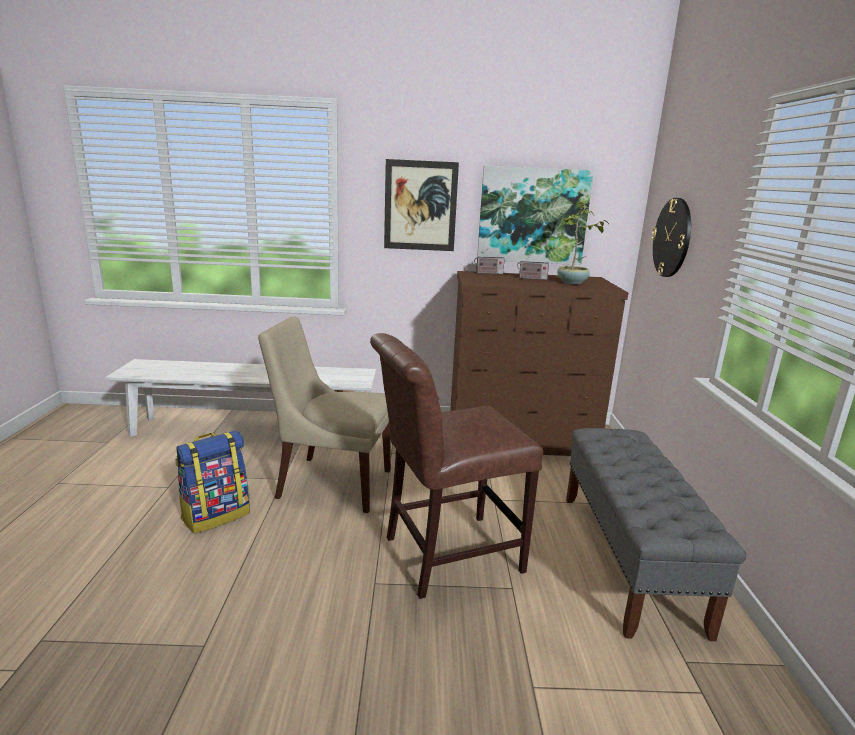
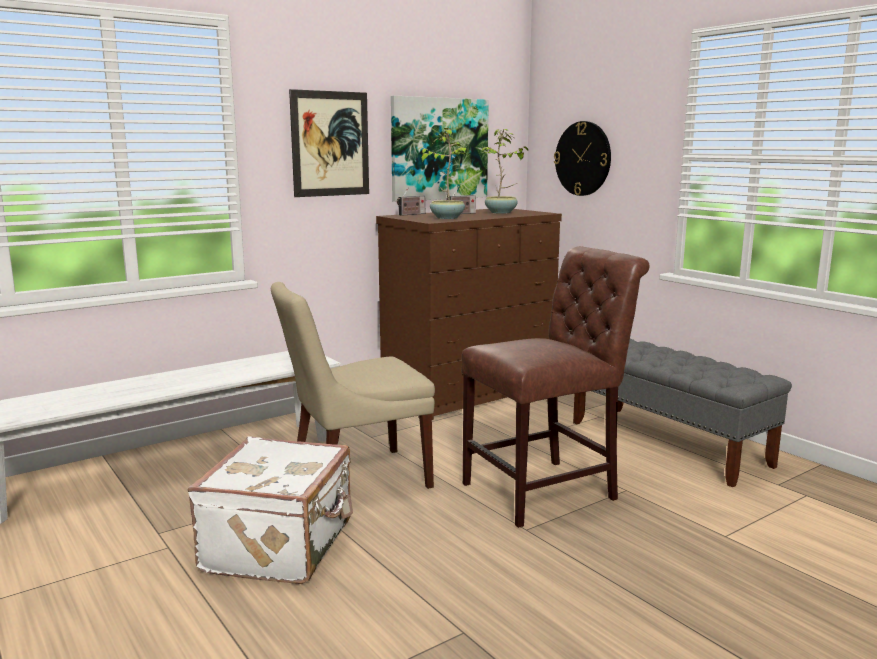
camera: 35 degrees left, 5 degrees down
backpack [175,431,250,534] -> white suitcase [188,436,353,584]
brown chair [370,333,543,599] -> brown chair turned 150 degrees counterclockwise [461,246,650,528]
none -> potted plant [417,128,468,219]

